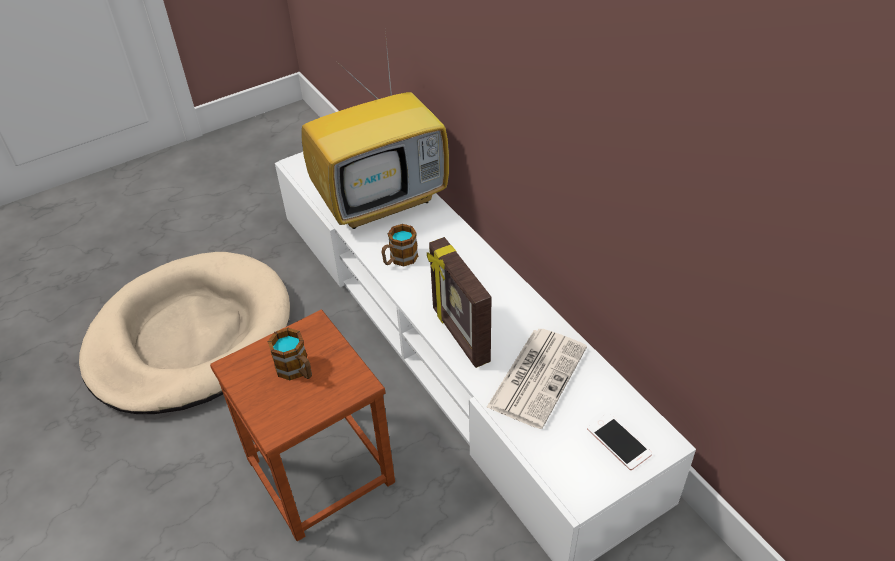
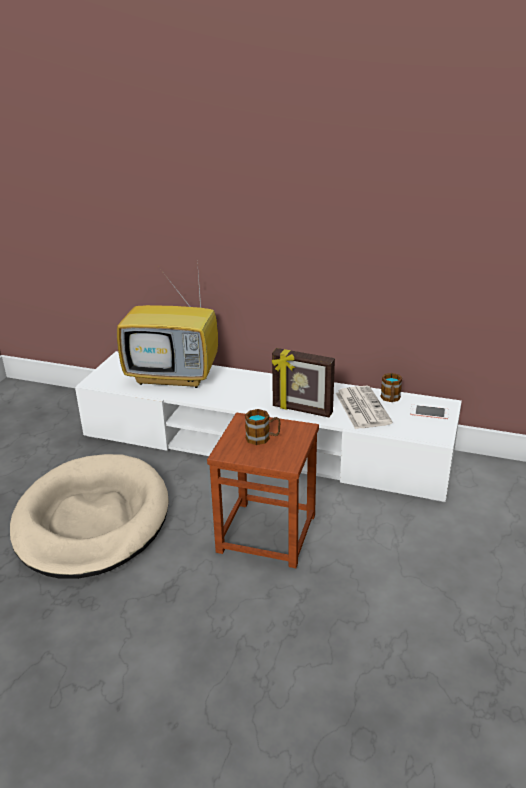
camera: 40 degrees left, 15 degrees down
television [301,32,449,229] -> television turned 75 degrees clockwise [117,261,218,388]
mug [381,224,418,266] -> mug moved to [380,373,402,402]

